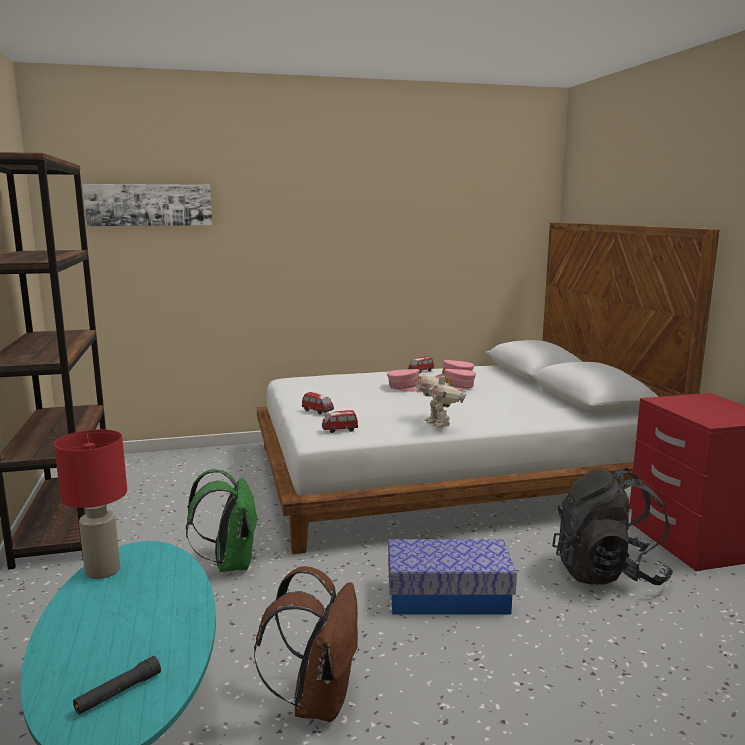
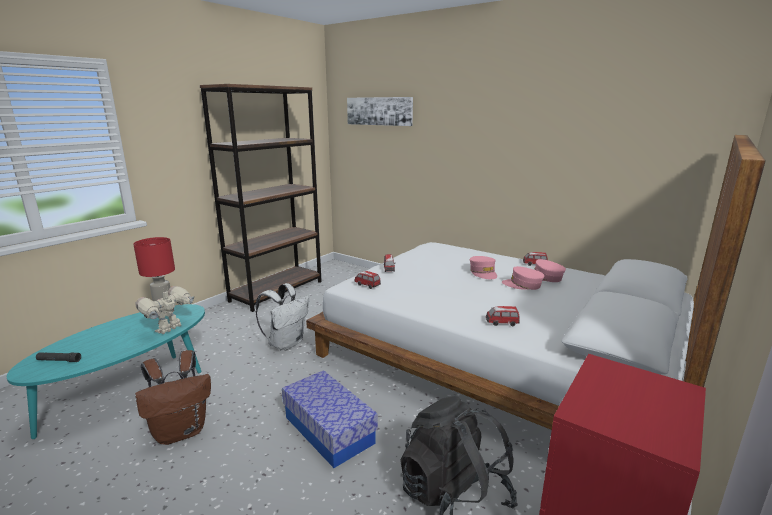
camera: 50 degrees right, 5 degrees up
green backpack [186,469,257,572] -> white backpack [255,283,309,351]
toy robot [416,370,466,428] -> toy robot moved to [135,286,194,334]
none -> toy car [486,306,520,326]

